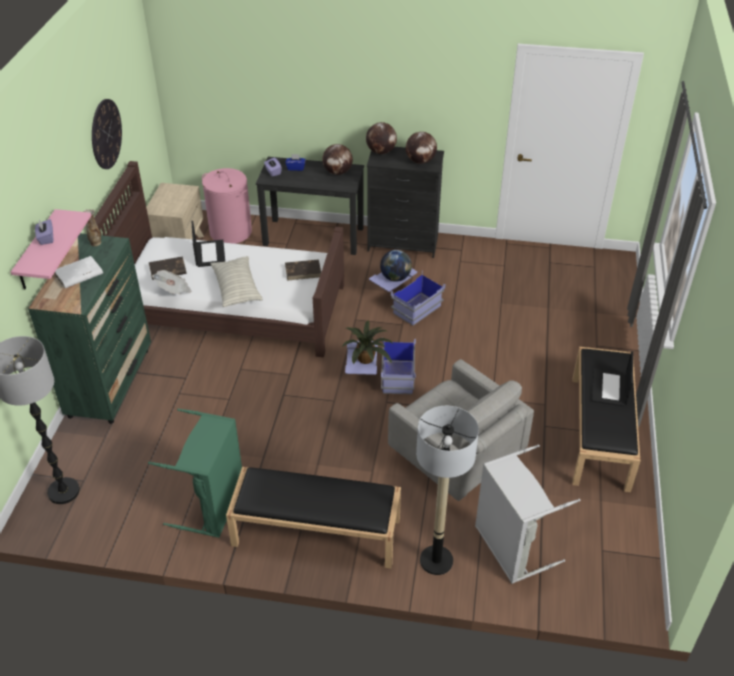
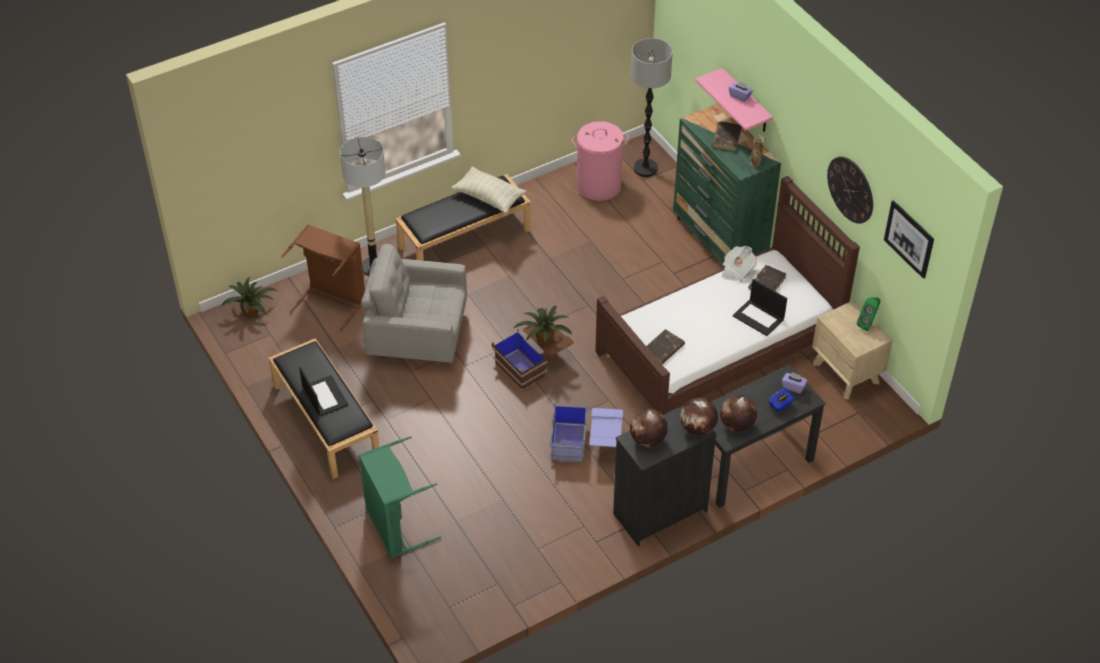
camera: 140 degrees right, 5 degrees up
white book [55,256,103,288] -> brown book [712,121,742,151]
green laundry basket [148,408,242,538] -> green laundry basket moved to [359,436,442,558]
pink laundry basket [202,168,252,244] -> pink laundry basket moved to [572,121,629,201]
pillow [210,256,263,307] -> pillow moved to [451,166,527,214]
blue storage box [345,339,416,394] -> brown storage box [492,321,574,390]
globe [380,250,412,282] -> none
grey laundry basket [475,445,581,584] -> brown laundry basket [281,224,365,331]
none -> potted plant [222,277,277,317]
none -> green speaker [857,297,881,331]
none -> picture [884,200,934,279]

